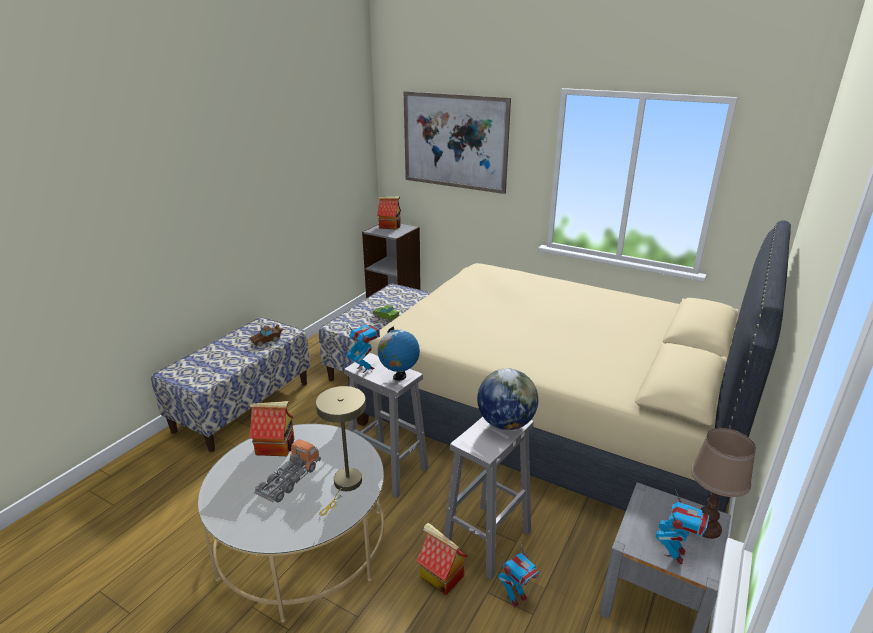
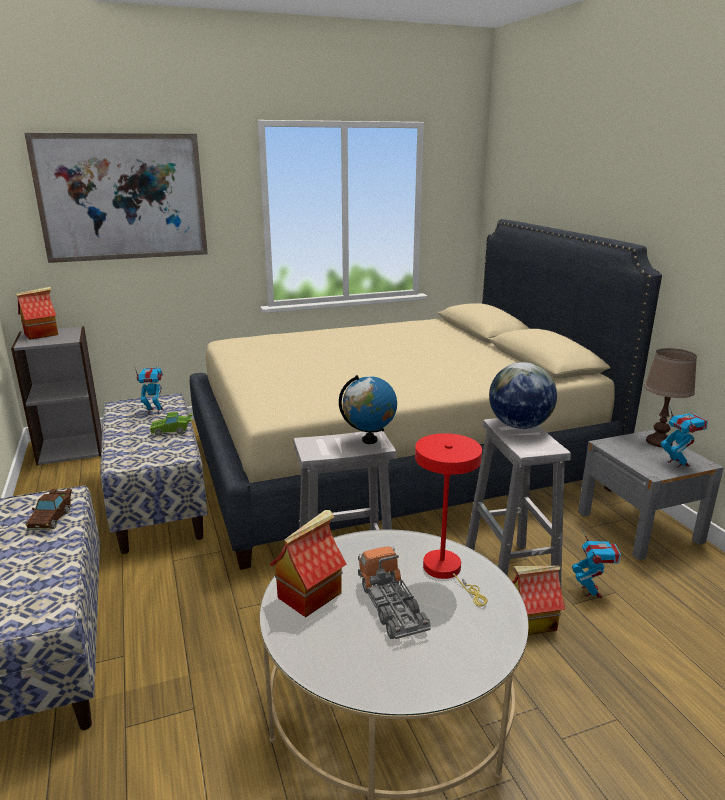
camera: 50 degrees left, 5 degrees down
beige table lamp [316,386,366,516] -> red table lamp [415,433,487,607]
toy robot [347,325,380,373] -> toy robot moved to [135,367,163,414]

